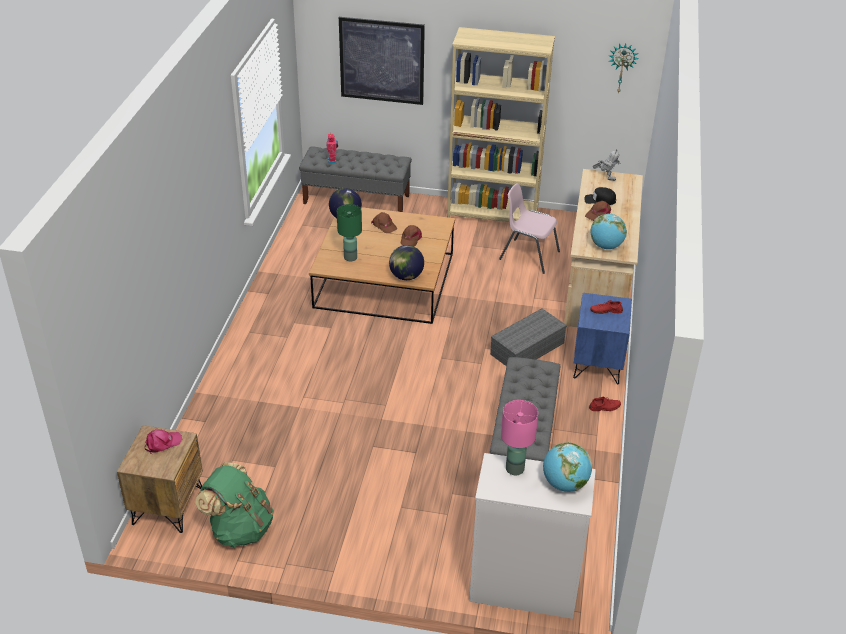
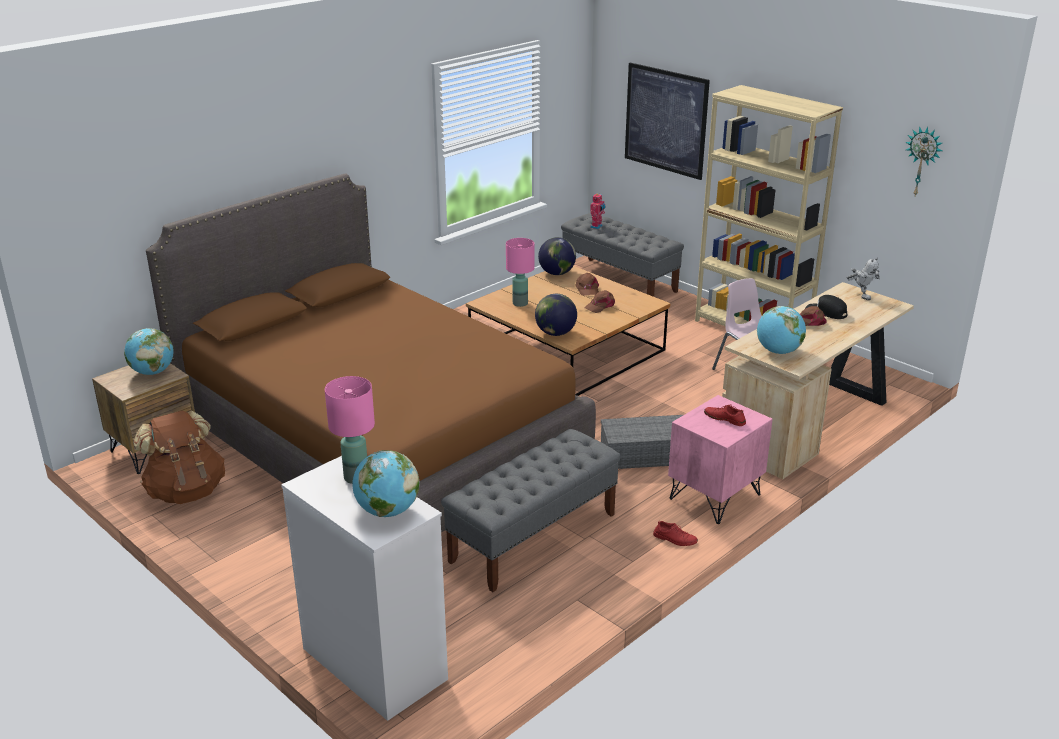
camera: 35 degrees right, 10 degrees down
pink cap [145,429,182,454] -> globe [124,328,174,375]
green backpack [195,462,274,548] -> brown backpack [133,410,225,504]
green table lamp [337,204,362,261] -> pink table lamp [506,238,534,307]
blue nightstand [573,293,632,384] -> pink nightstand [668,395,773,524]
none -> brown bed [146,173,596,532]

